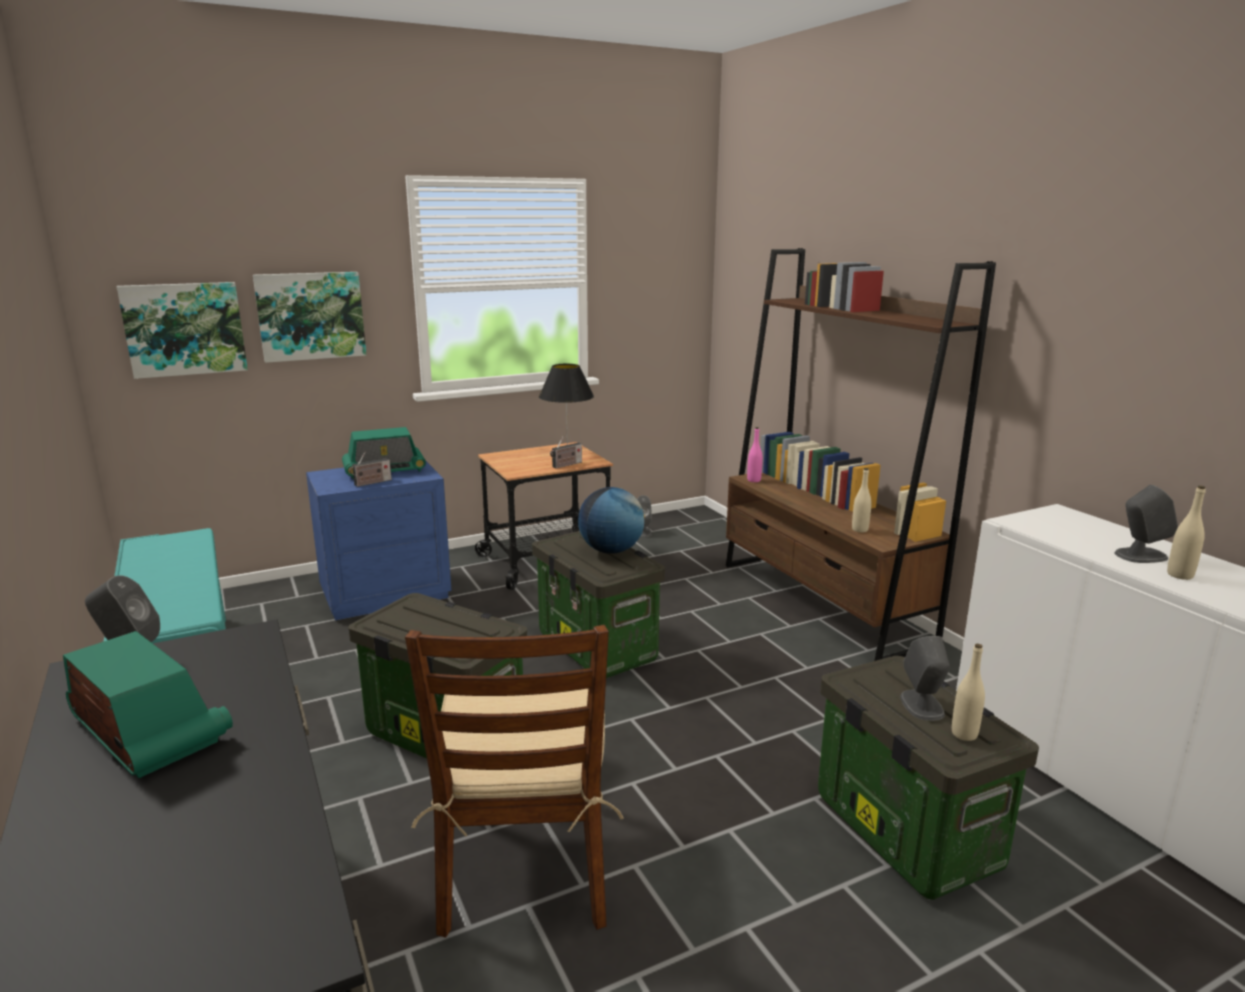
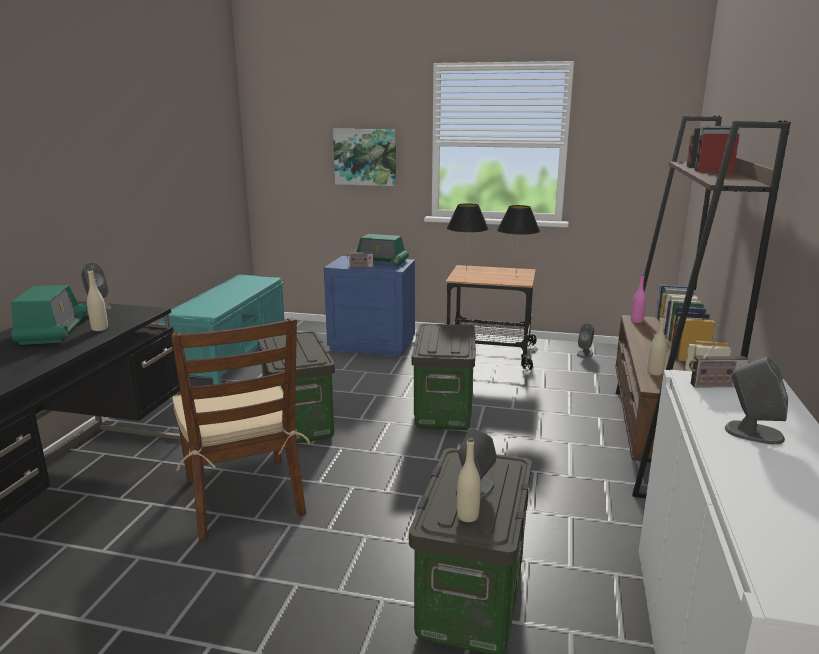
camera: 40 degrees right, 0 degrees up
picture [117,282,248,379] -> none
brown chair [405,625,624,938] -> brown chair turned 60 degrees counterclockwise [171,317,310,540]
radio [550,437,582,468] -> radio moved to [689,343,749,387]
globe [578,487,645,554] -> none
beige bottle [1167,486,1206,580] -> beige bottle moved to [87,269,108,331]
none -> black table lamp [447,203,489,271]

